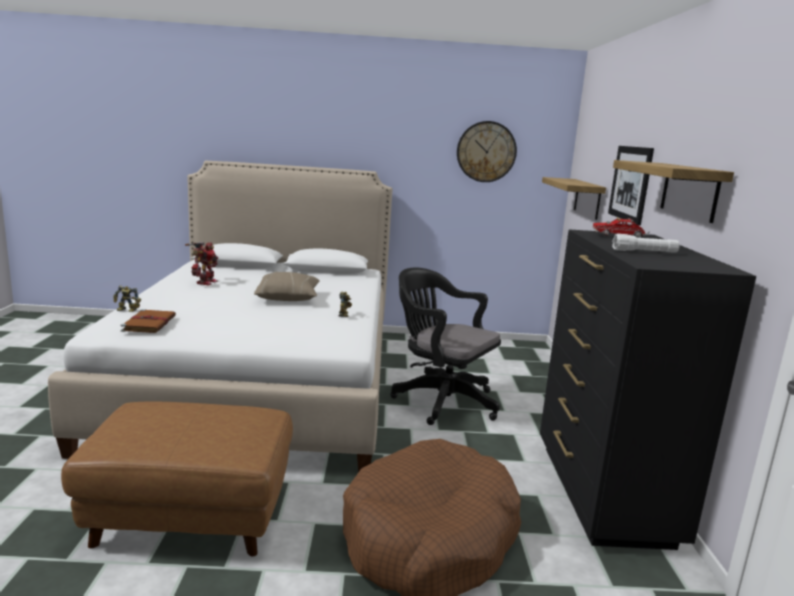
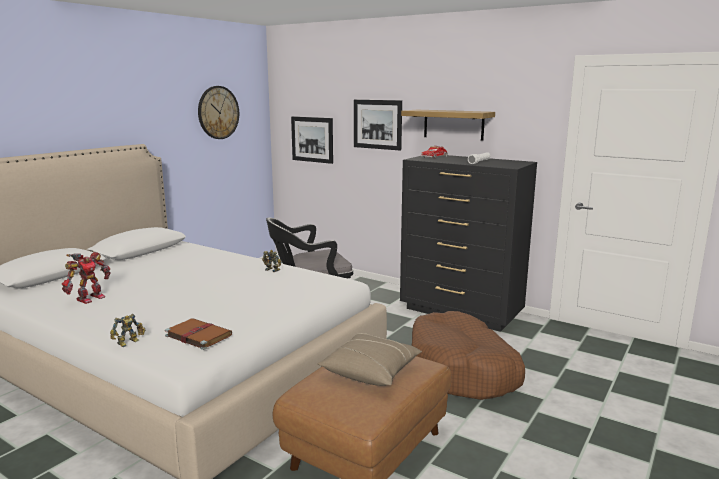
camera: 55 degrees left, 0 degrees up
toy robot [185,242,218,286] -> toy robot turned 75 degrees clockwise [62,252,111,304]
beige pillow [254,272,320,301] -> beige pillow moved to [317,333,422,386]
shelf [542,177,606,220] -> picture [291,116,333,164]

